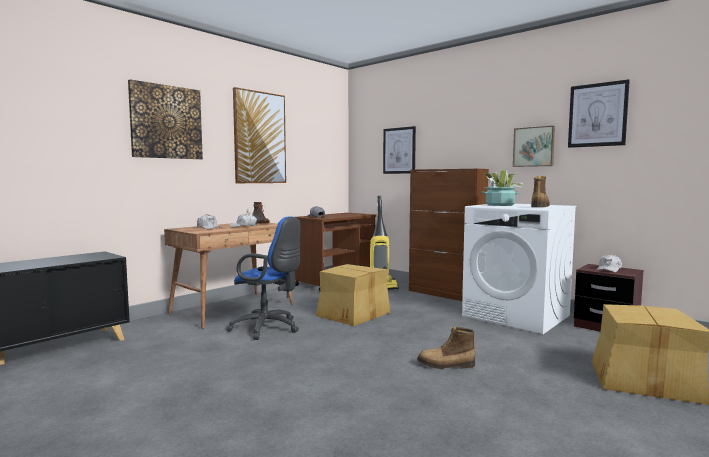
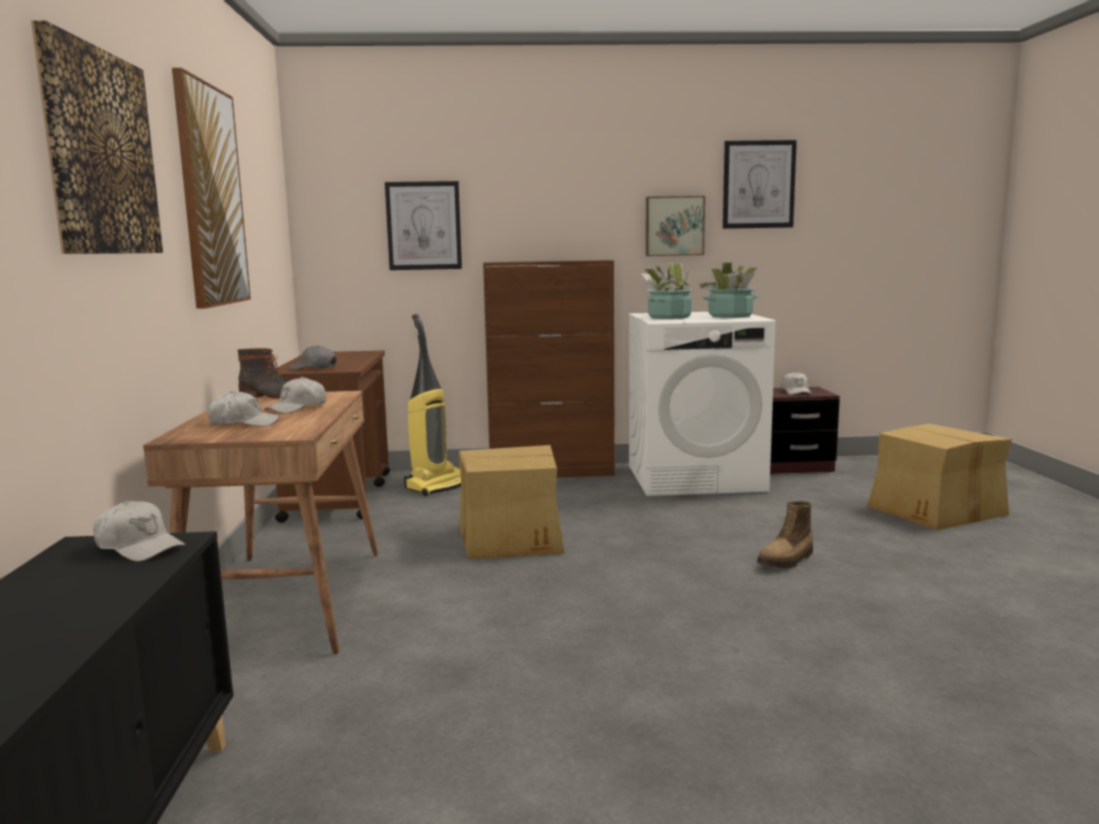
camera: 45 degrees left, 5 degrees up
blue office chair [226,216,300,340] -> none
boot [531,176,550,207] -> potted plant [699,262,759,318]
none -> white cap [93,501,186,562]

